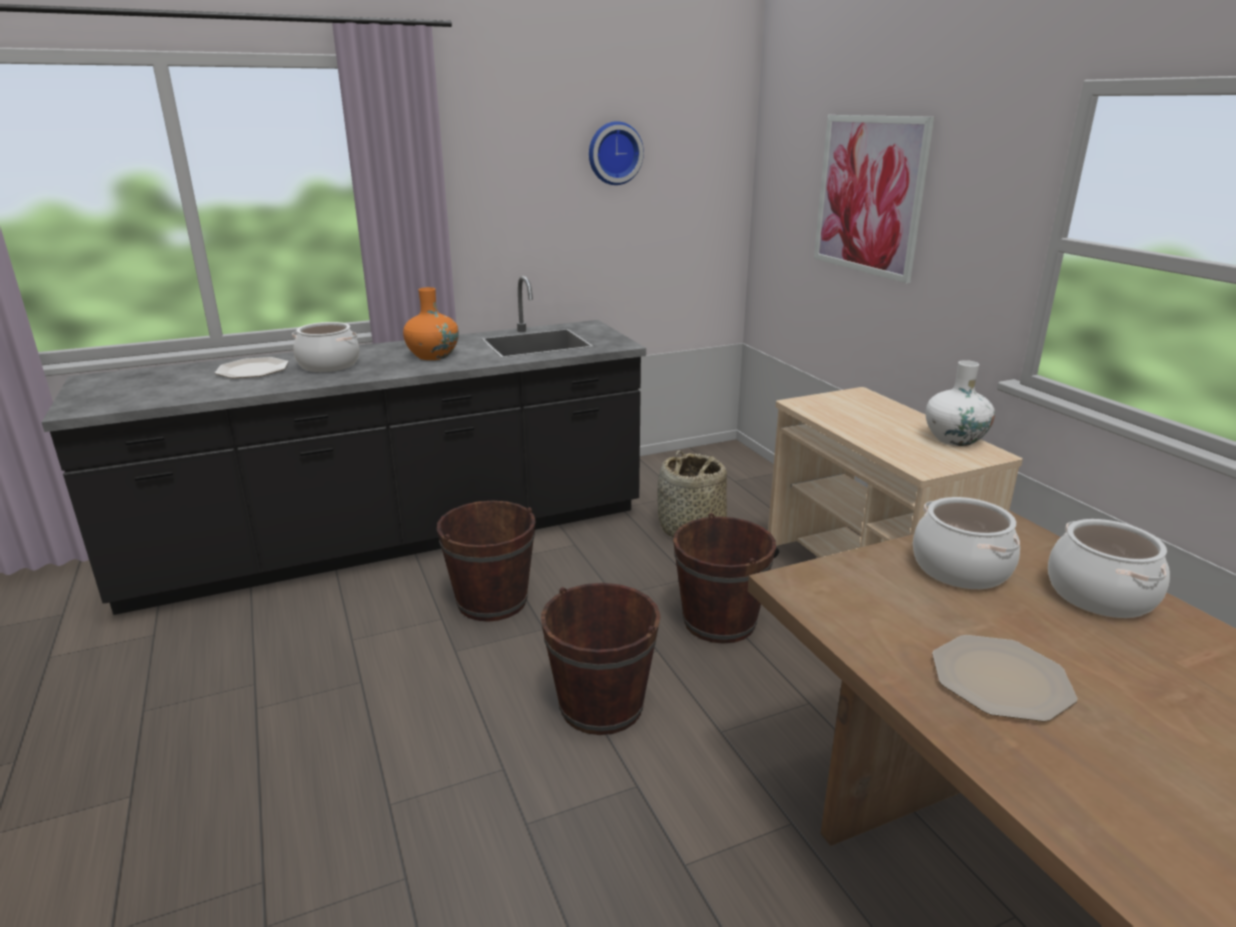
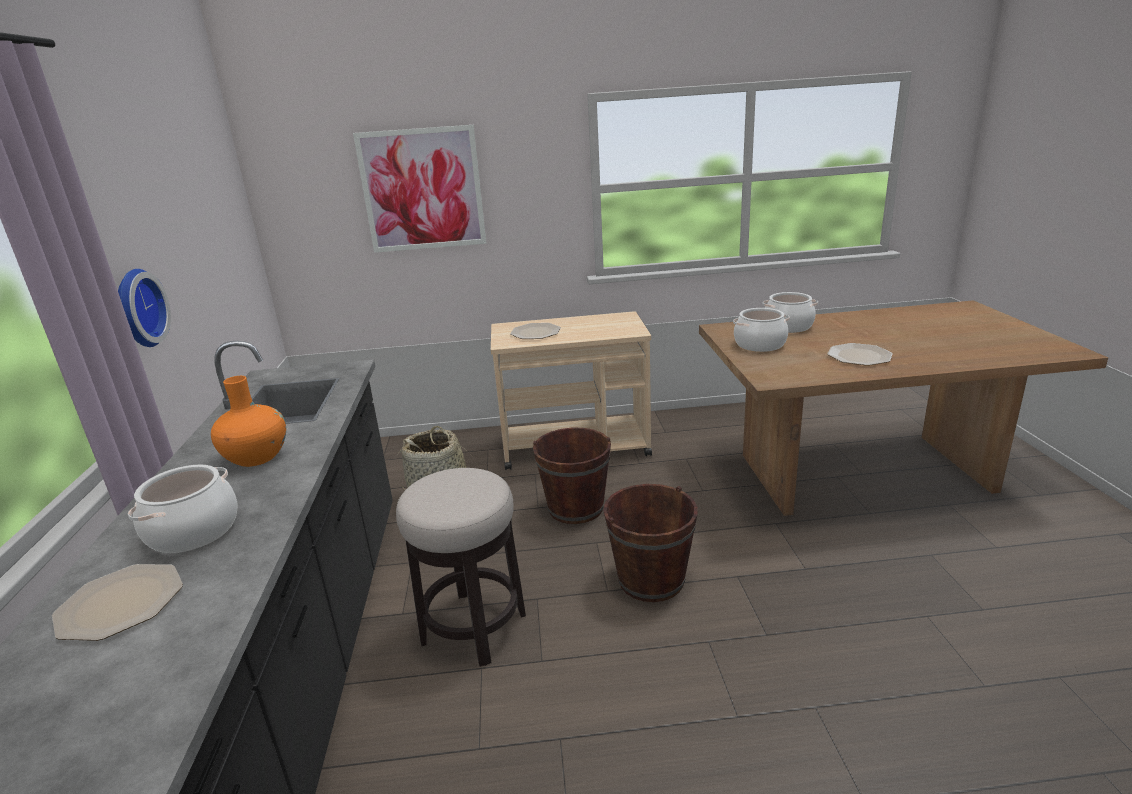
camera: 70 degrees left, 0 degrees up
brown bucket [437,501,536,622] -> stool [396,468,526,667]
wall clock [589,121,644,185] -> wall clock moved to [118,269,171,347]
white vase [926,360,995,446] -> none
none -> plate [510,323,561,339]

